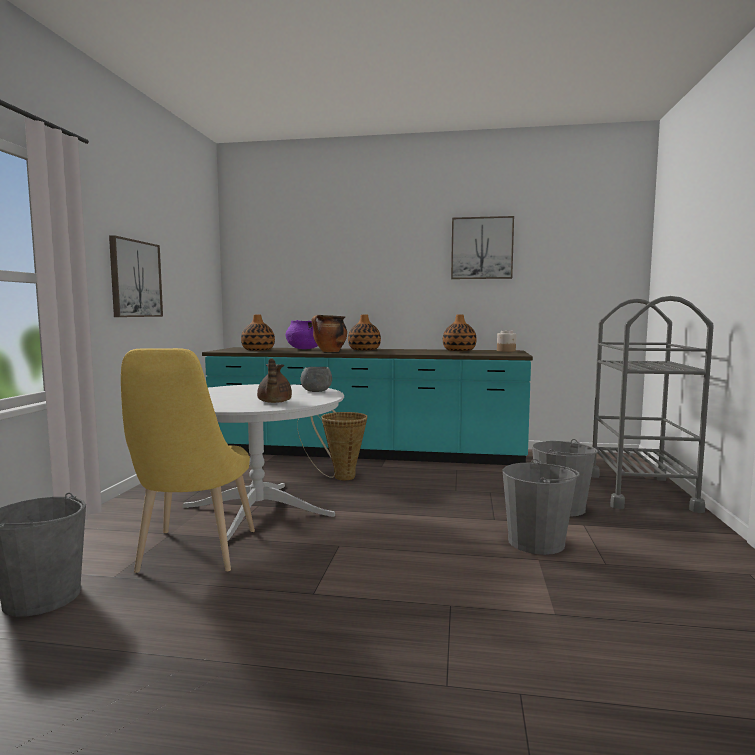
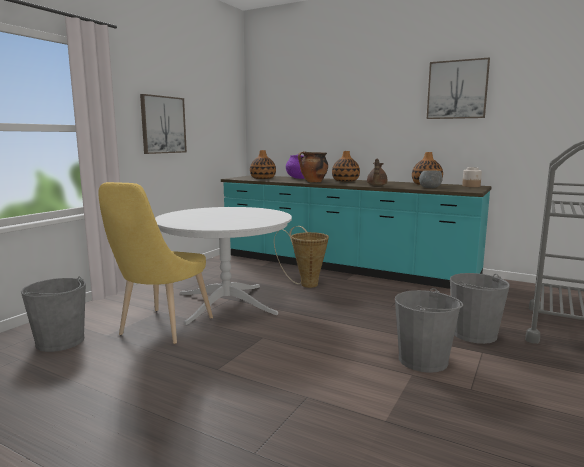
camera: 20 degrees right, 5 degrees up
brown teapot [257,358,292,403] -> brown teapot moved to [367,158,387,186]
grey bowl [301,367,332,392] -> grey bowl moved to [419,170,442,188]

